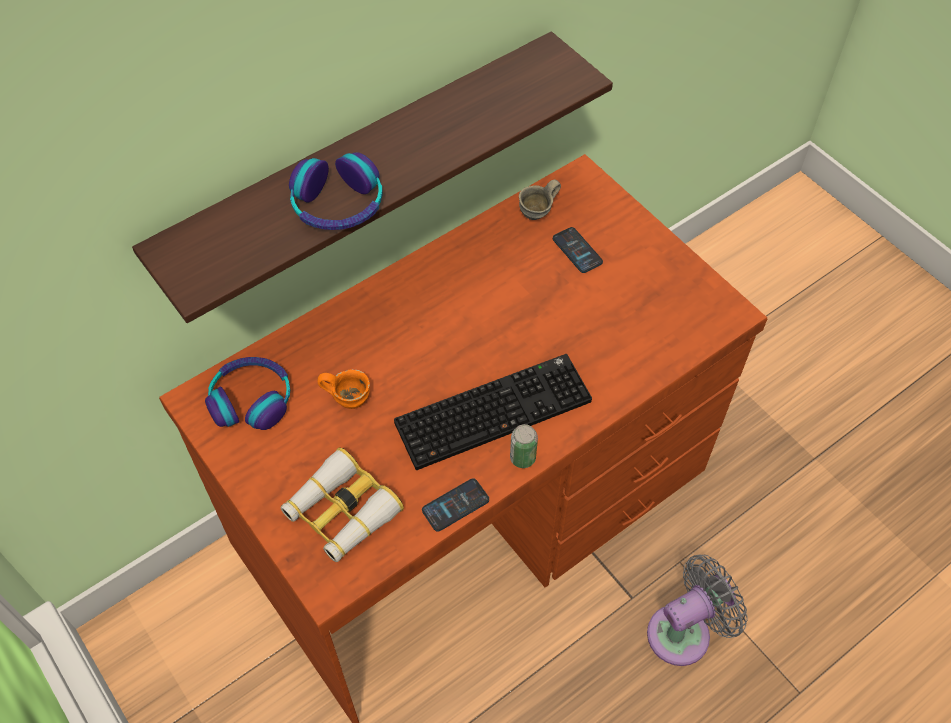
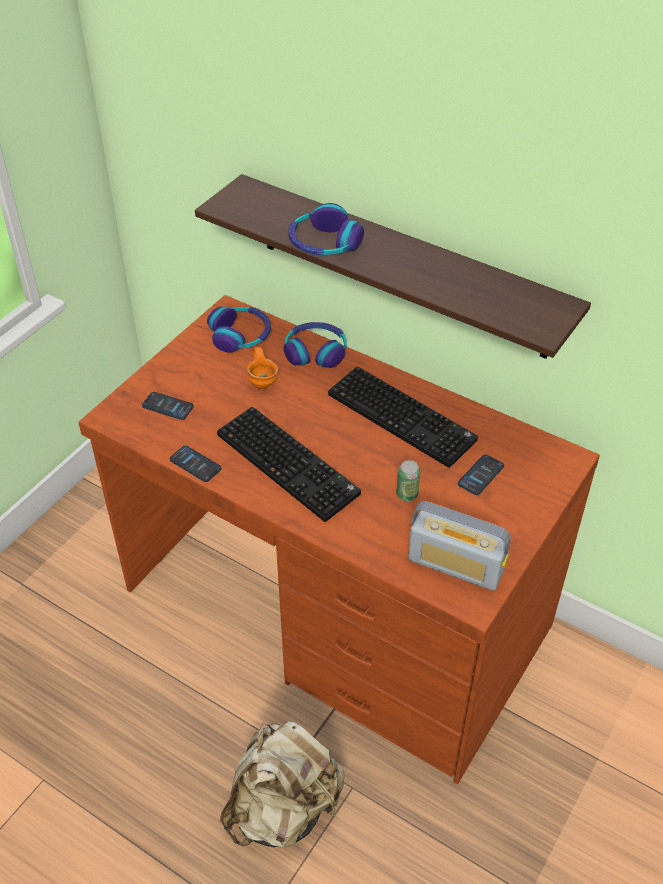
camera: 70 degrees right, 10 degrees down
binoculars [280,447,404,562] -> phone [142,392,194,420]
can [510,424,538,468] -> can moved to [397,460,420,501]
grey mug [519,179,561,220] -> none
grey fan [647,554,748,666] -> beige backpack [220,721,345,848]
none -> headphones [284,322,347,368]
none -> keyboard [328,366,478,468]
none -> radio [408,501,511,591]

